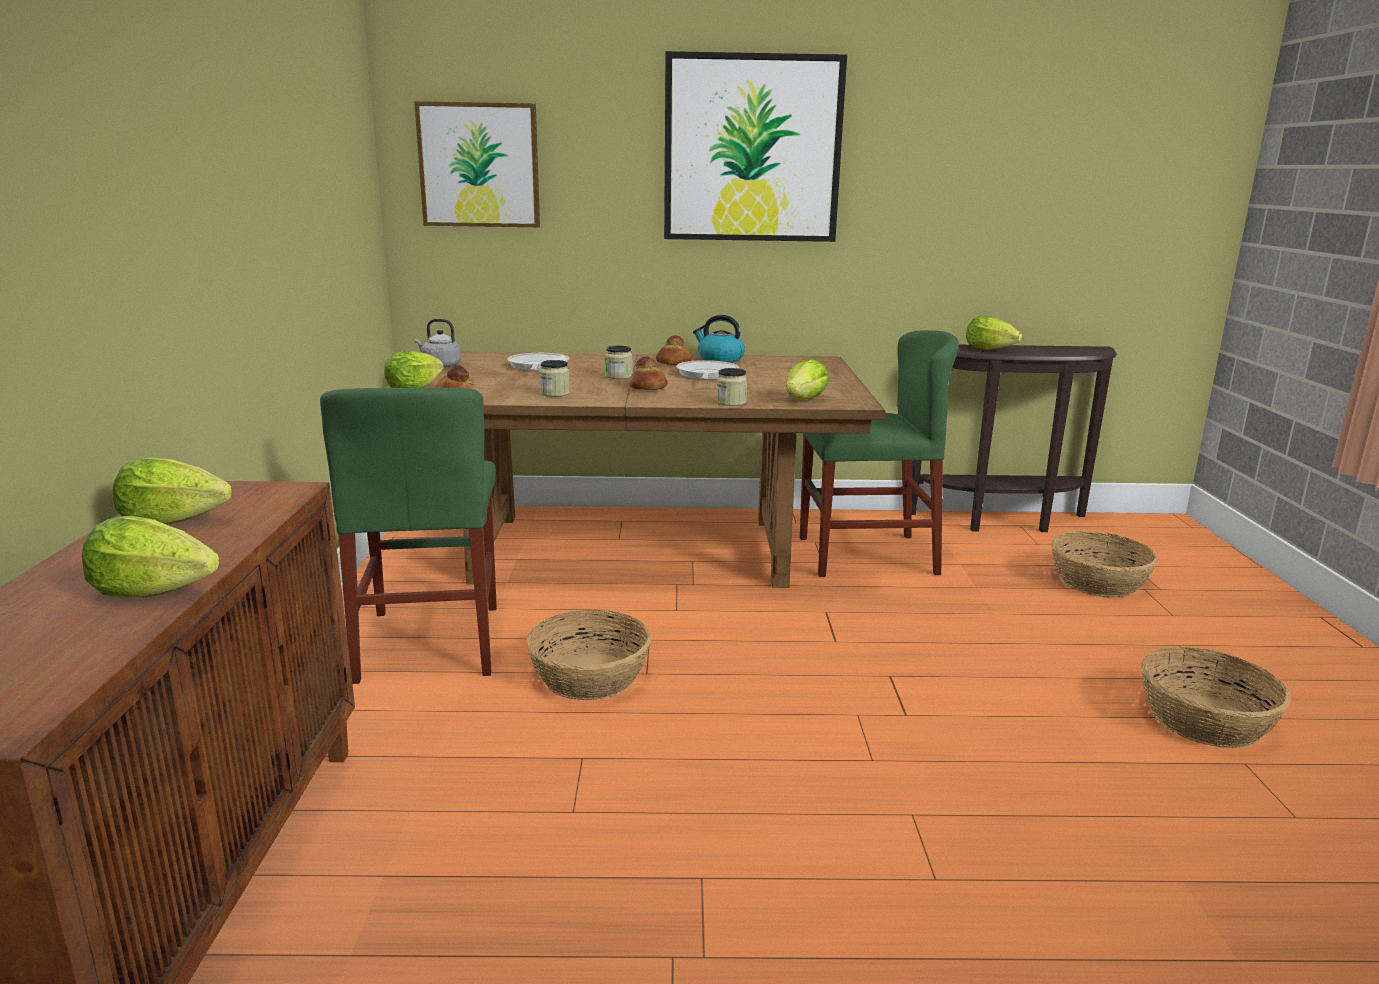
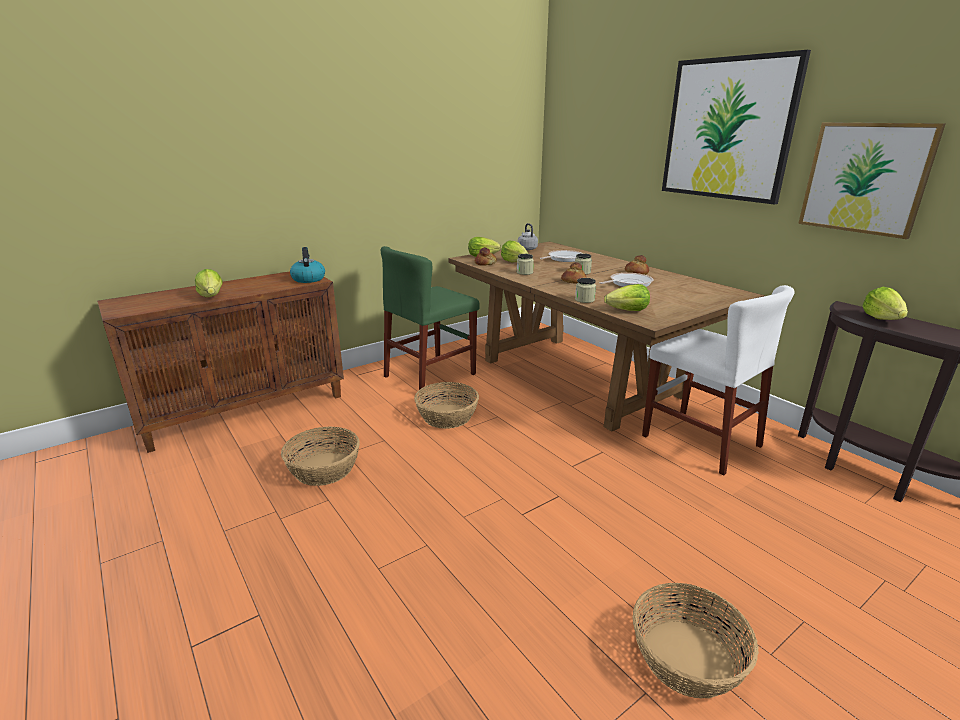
camera: 55 degrees right, 5 degrees up
lettuce [113,457,232,524] -> lettuce moved to [501,241,528,262]
picture [414,101,540,227] -> picture moved to [798,122,946,239]
kettle [693,315,745,363] -> kettle moved to [290,247,325,283]
green chair [800,330,959,577] -> white chair [642,285,795,476]
basket [1051,531,1158,597] -> basket moved to [281,426,360,486]

